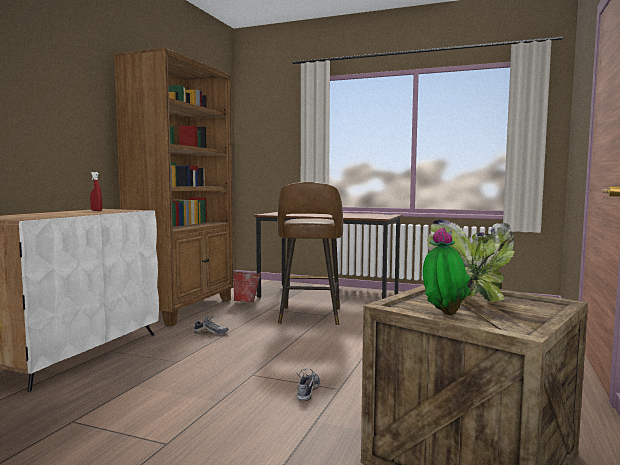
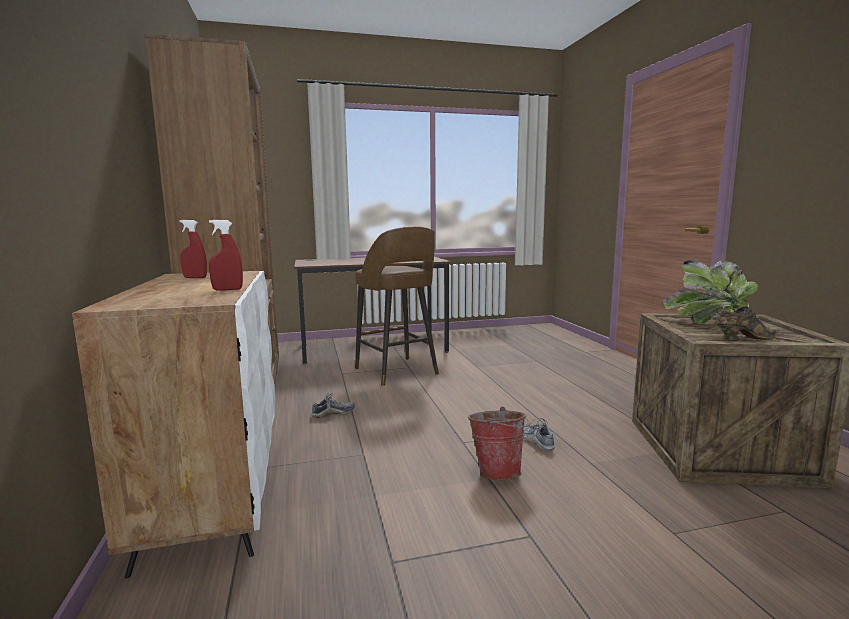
camera: 35 degrees left, 5 degrees up
bucket [233,269,262,303] -> bucket moved to [468,407,531,480]
potted plant [423,227,471,315] -> brown shoe [715,306,779,341]
none -> red spray bottle [209,220,243,291]

